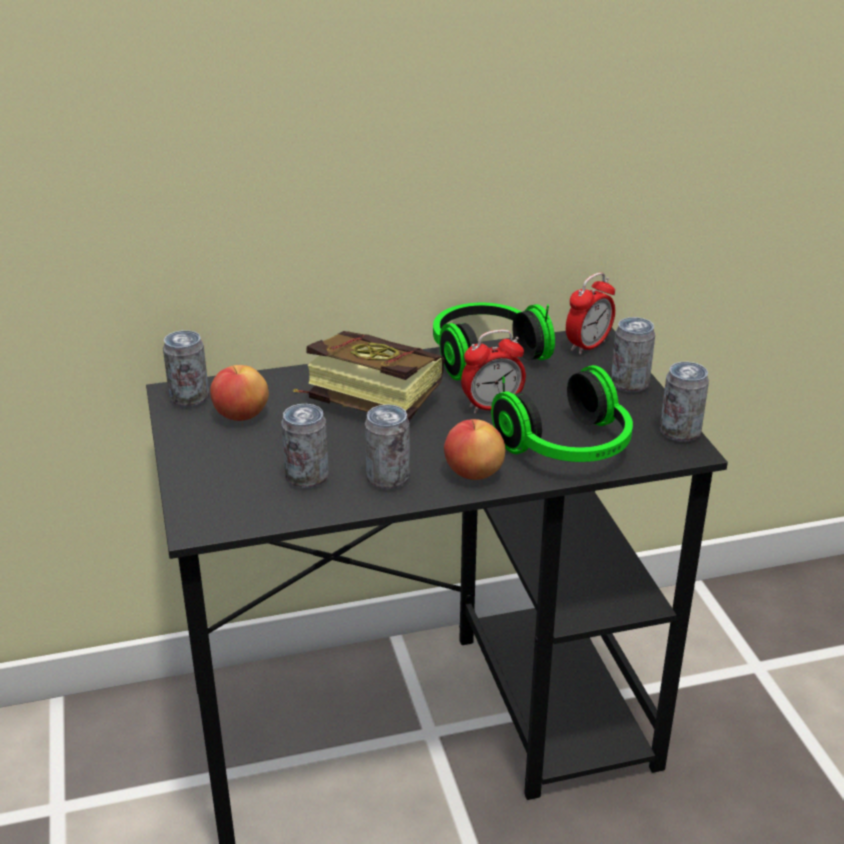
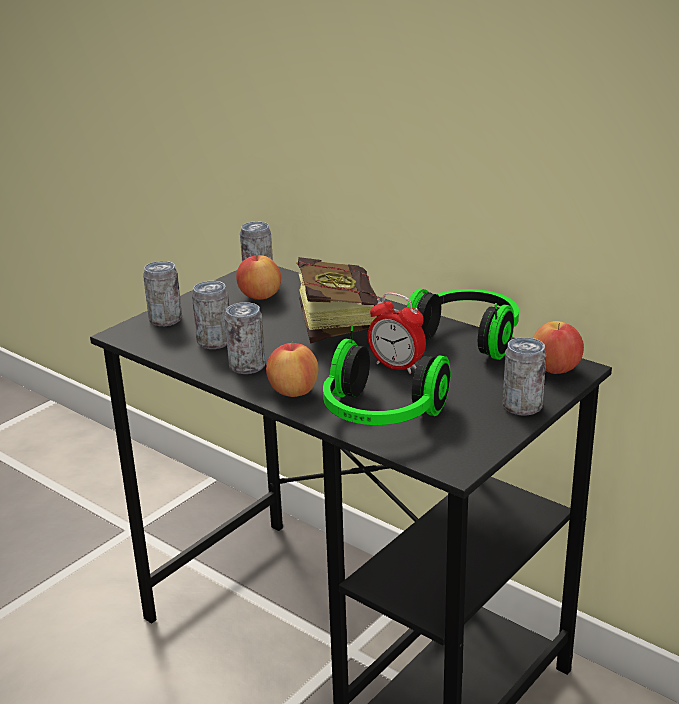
camera: 55 degrees right, 5 degrees down
alarm clock [566,273,615,355] -> apple [533,321,584,374]
can [660,362,709,442] -> can moved to [143,261,182,326]

